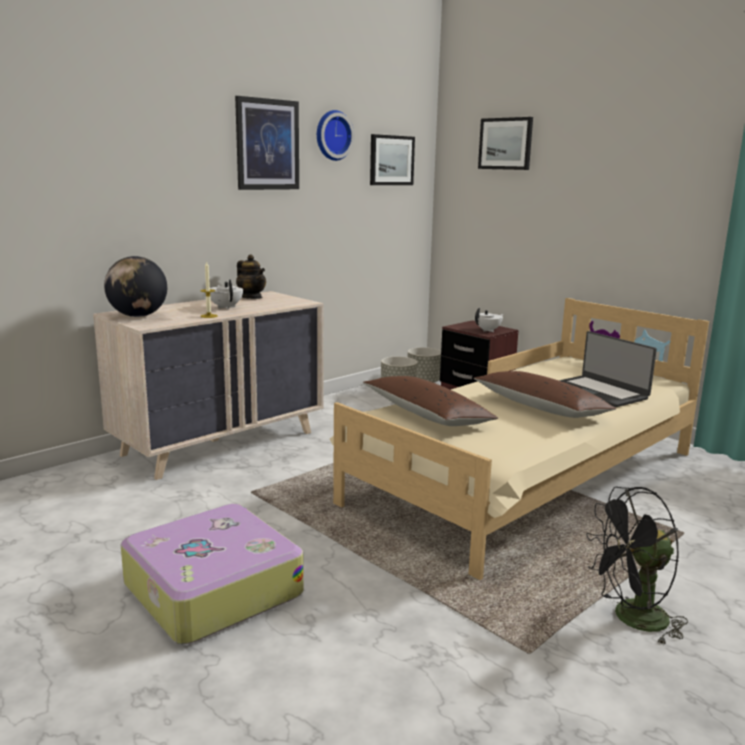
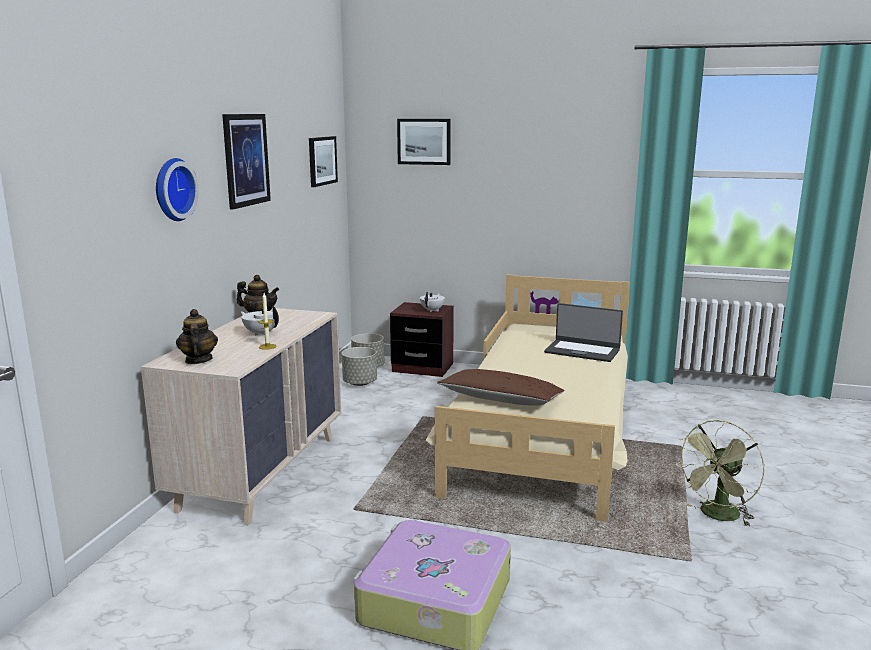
camera: 30 degrees left, 0 degrees up
globe [104,256,167,317] -> teapot [176,309,218,364]
wall clock [317,110,355,161] -> wall clock moved to [156,158,199,221]
brown pillow [474,371,616,418] -> none
black fan [586,487,688,645] -> green fan [675,420,764,527]

